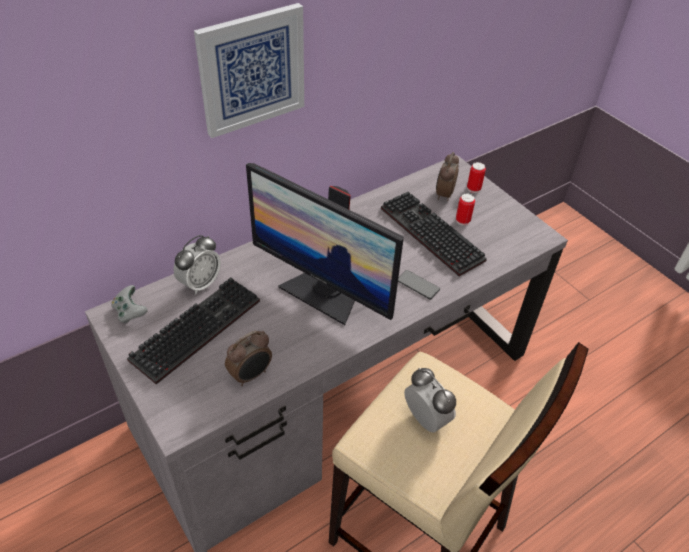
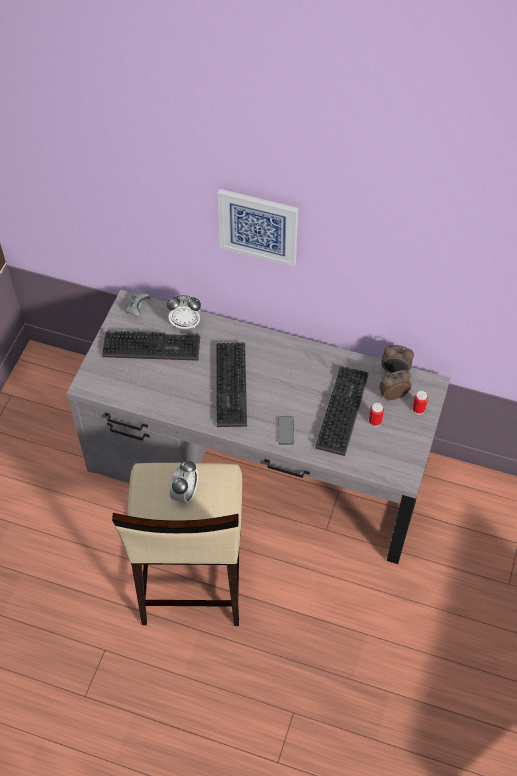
camera: 55 degrees right, 10 degrees up
alarm clock [225,331,272,386] -> alarm clock moved to [381,345,414,373]
monitor [246,163,404,325] -> keyboard [216,342,247,427]

